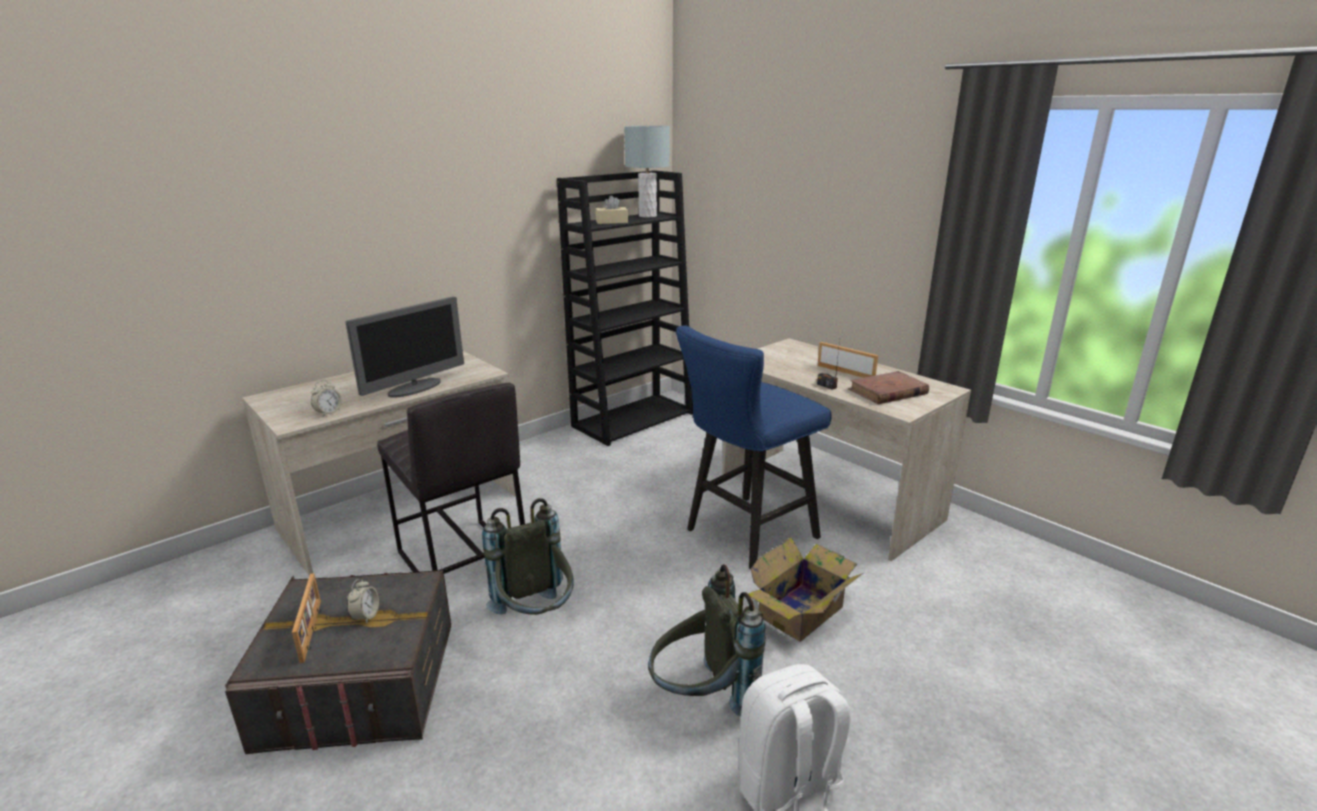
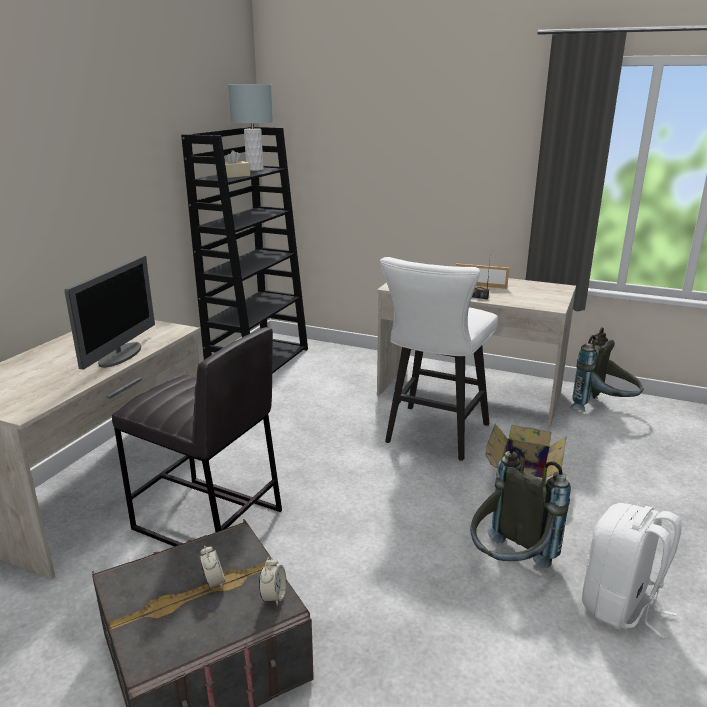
camera: 25 degrees left, 0 degrees up
picture frame [292,573,321,663] -> none
alarm clock [311,380,342,417] -> alarm clock moved to [259,557,286,606]
grey backpack [482,498,573,615] -> grey backpack moved to [571,327,644,412]
blue stool [676,325,832,570] -> white stool [380,257,498,461]
brown book [848,371,929,404] -> none

